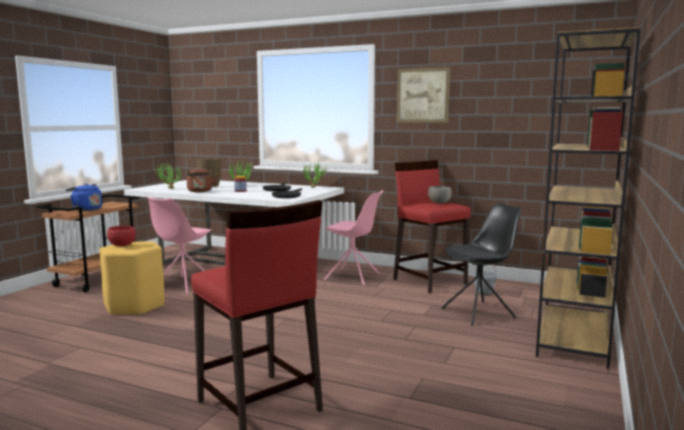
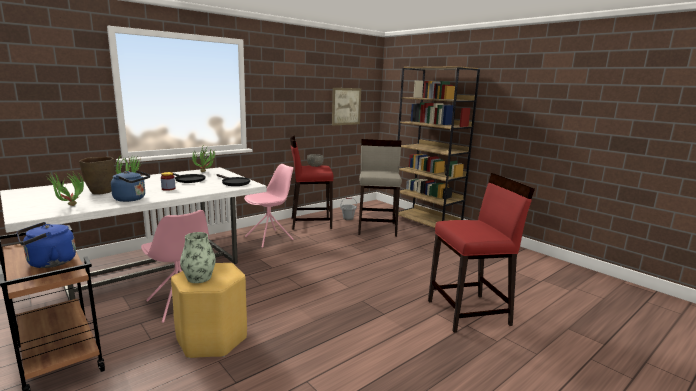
camera: 65 degrees left, 5 degrees up
red bowl [107,226,136,246] -> vase [180,232,216,283]
brown kettle [186,167,218,192] -> blue kettle [111,170,150,202]
picture [397,67,450,123] -> picture moved to [332,88,361,125]
black chair [441,203,521,326] -> beige stool [358,139,402,237]

